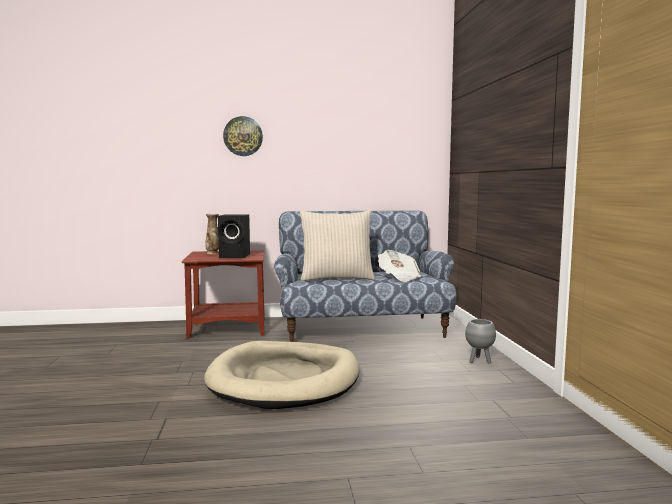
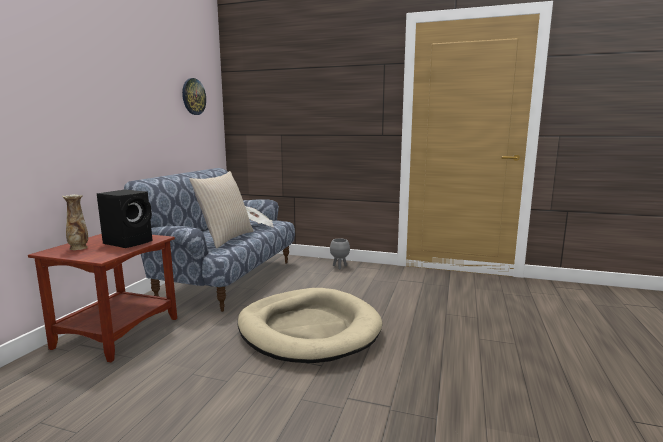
camera: 65 degrees left, 5 degrees up
wall clock [223,116,263,156] -> wall clock moved to [182,78,206,115]

